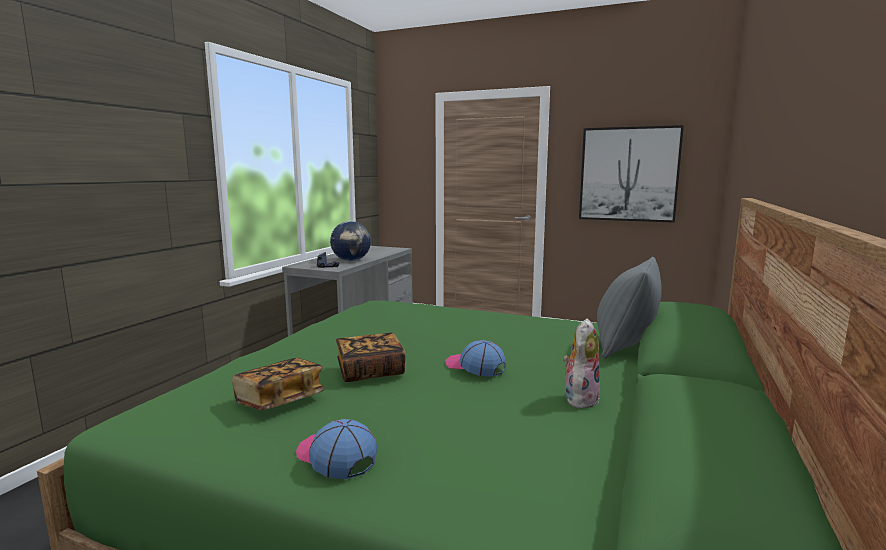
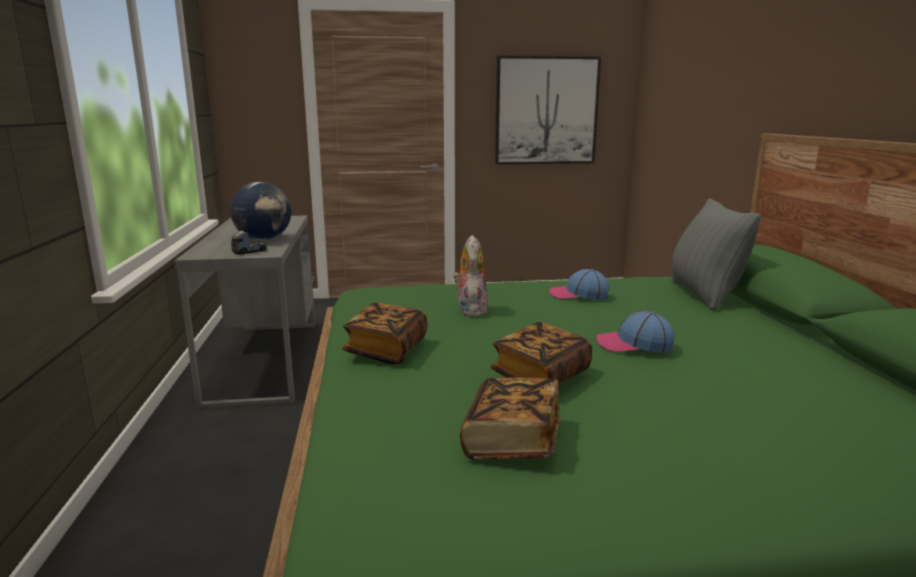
camera: 30 degrees left, 5 degrees up
cap [296,419,377,479] -> cap moved to [550,269,610,300]
plush toy [563,318,600,409] -> plush toy moved to [453,235,488,317]
none -> book [342,303,427,365]

